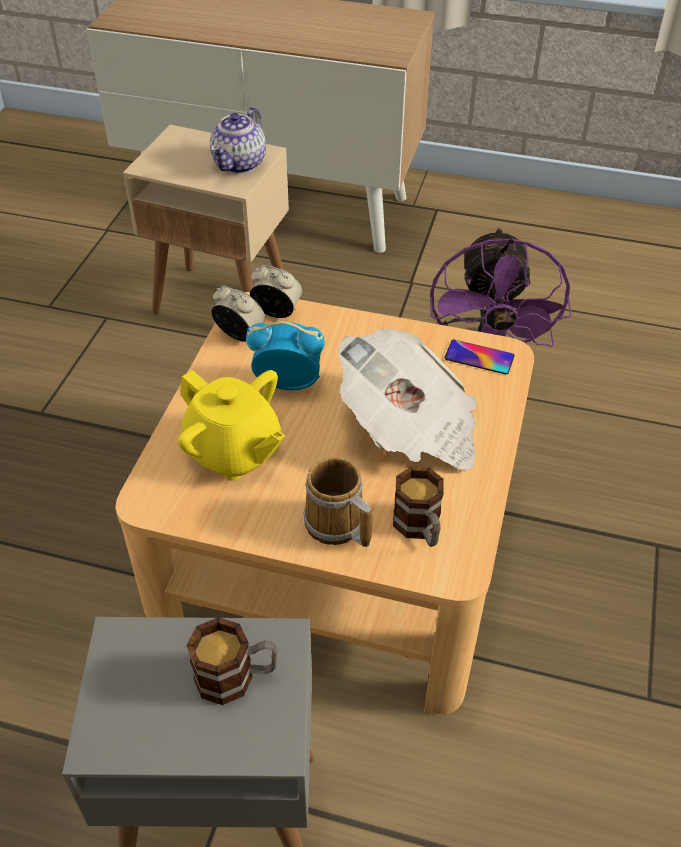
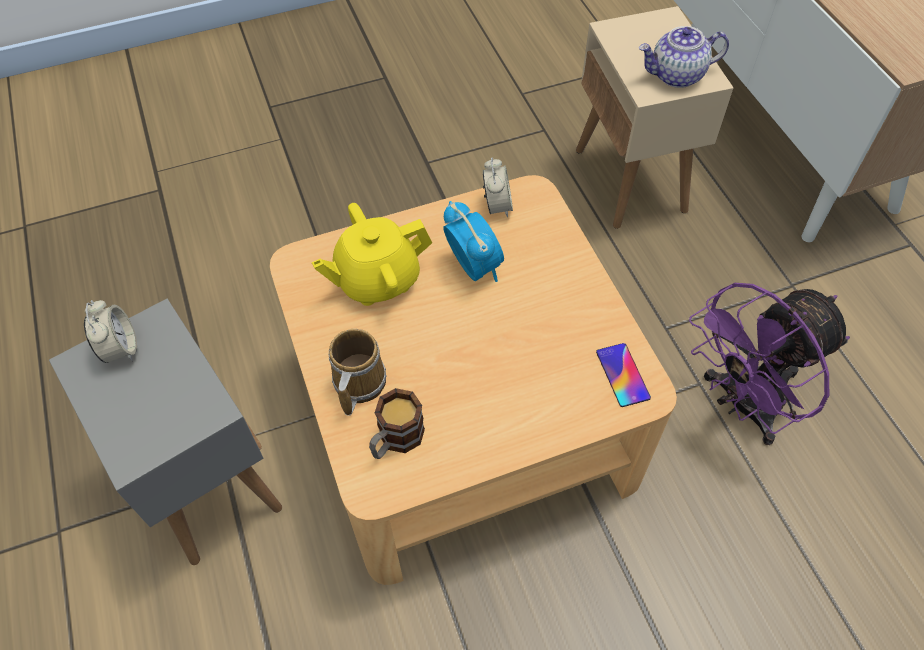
camera: 55 degrees right, 10 degrees up
yellow teapot [177,370,285,481] -> yellow teapot turned 60 degrees clockwise [312,203,432,306]
mug [186,617,277,705] -> none
alarm clock [250,265,302,318] -> alarm clock moved to [84,300,137,363]
newspaper [338,329,477,470] -> none

